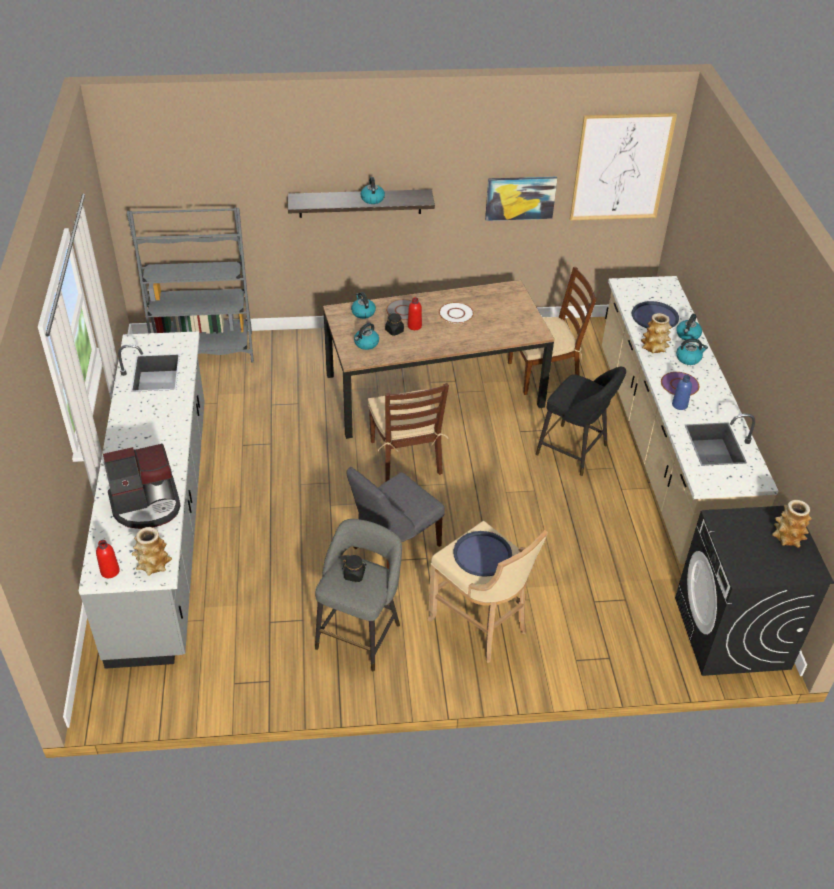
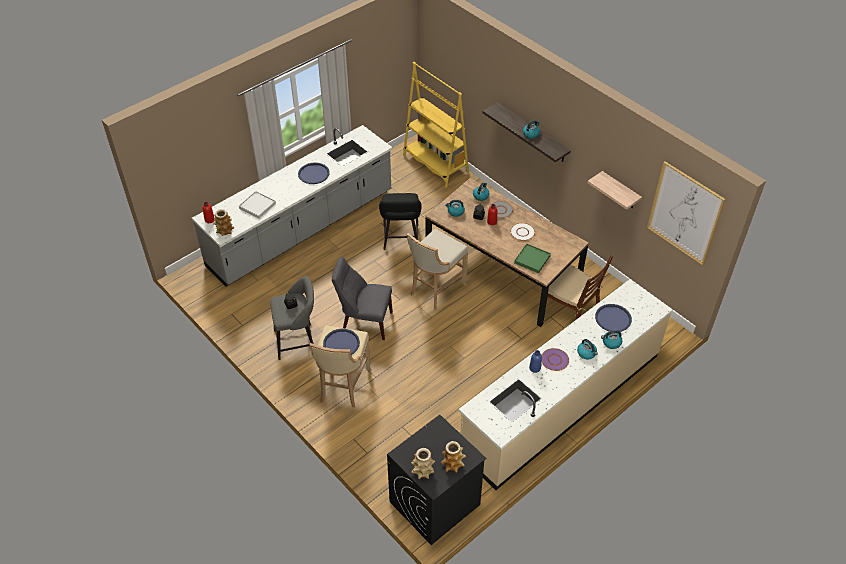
camera: 55 degrees right, 5 degrees up
coffee machine [103,443,181,529] -> white tray [239,191,276,218]
grey bookcase [127,208,254,362] -> yellow bookcase [403,62,469,188]
brown chair [368,383,449,482] -> beige stool [407,229,468,310]
picture [485,177,557,221] -> shelf [587,171,642,210]
black stool [536,367,626,476] -> black stool moved to [379,193,422,250]
vase [641,313,672,353] -> vase moved to [411,448,435,479]
none -> blue tray [298,163,330,184]
none -> green tray [514,244,551,273]

